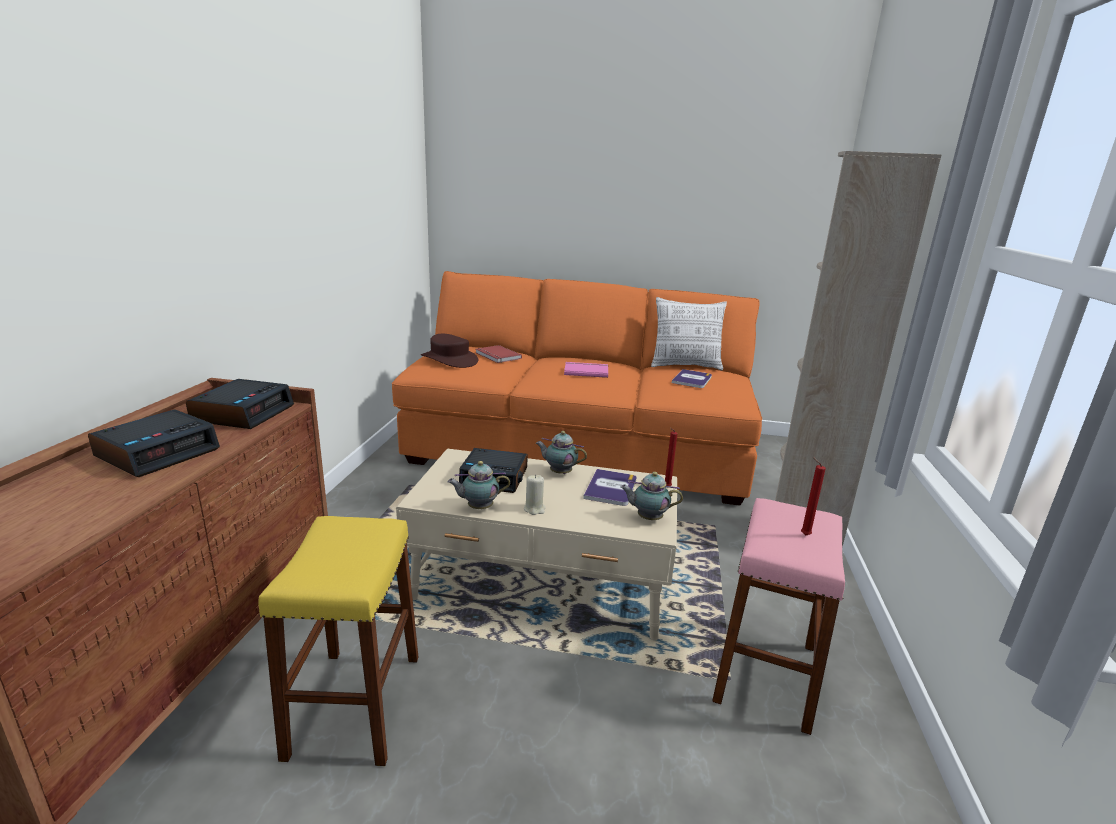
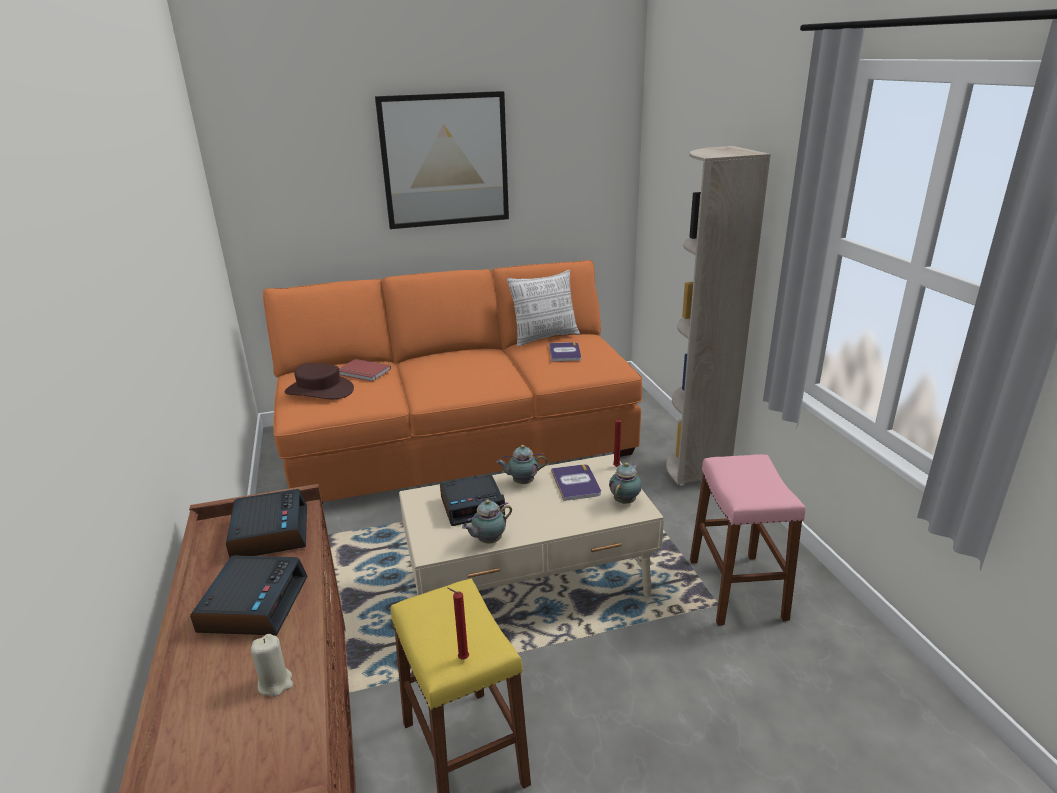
camera: 25 degrees left, 5 degrees up
beige candle [524,475,546,515] -> beige candle moved to [251,634,293,697]
pink book [564,362,608,378] -> none
teapot [620,472,683,520] -> teapot turned 135 degrees clockwise [609,462,642,504]
red candle [801,457,826,536] -> red candle moved to [447,588,469,660]
none -> picture [375,91,509,229]

